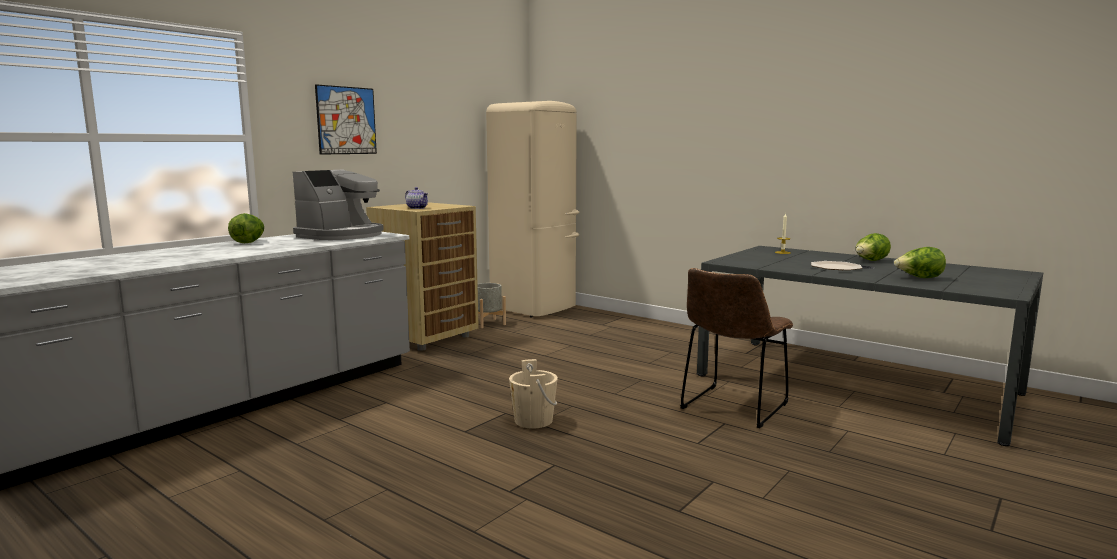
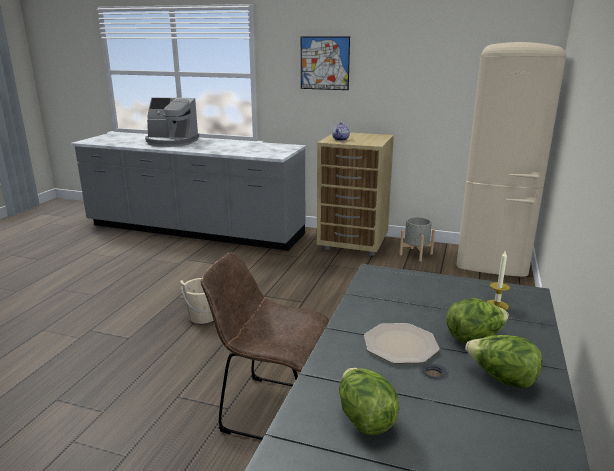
camera: 70 degrees right, 10 degrees up
lettuce [228,213,264,243] -> lettuce moved to [446,298,509,343]
coffee machine [293,170,384,240] -> coffee machine moved to [145,97,199,147]

